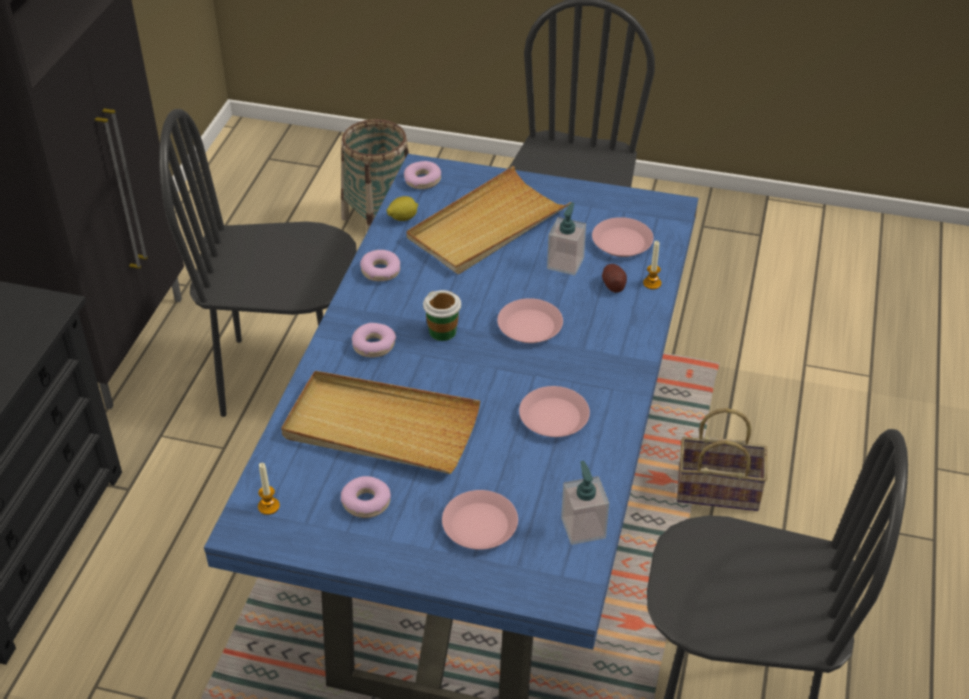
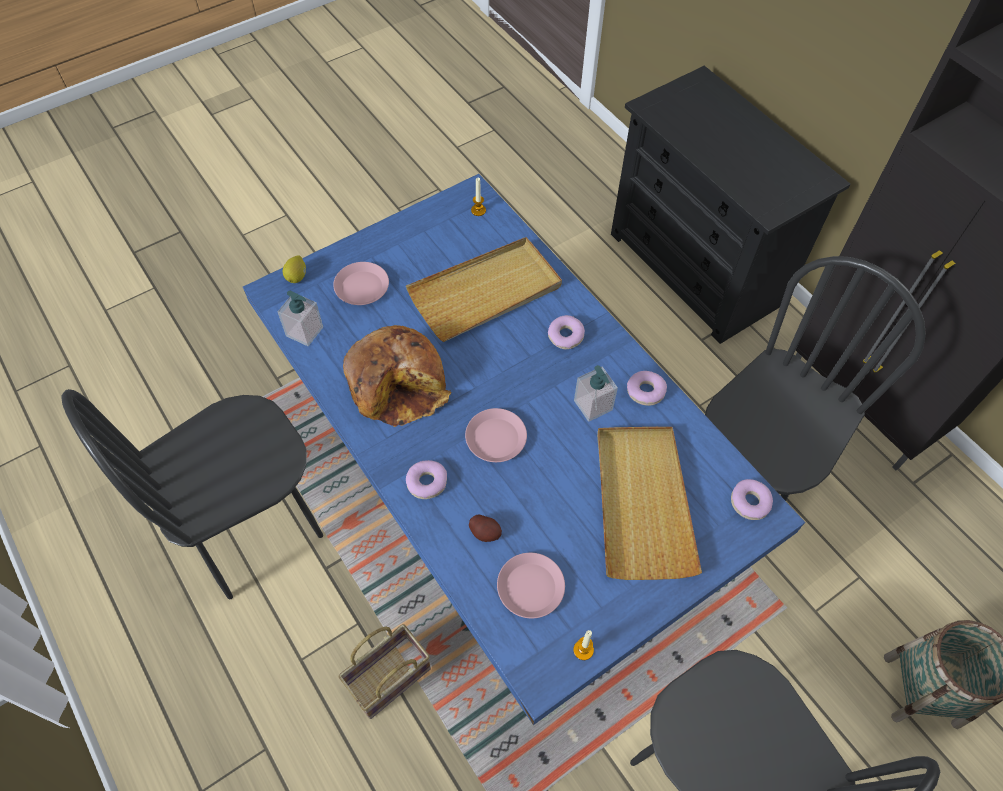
camera: 130 degrees right, 15 degrees up
donut [341,476,391,518] -> donut moved to [406,460,447,499]
lemon [386,196,418,221] -> lemon moved to [283,255,306,283]
cup [423,290,461,341] -> none
pink plate [519,386,590,437] -> bread [343,325,452,427]
soap dispenser [547,202,586,275] -> soap dispenser moved to [574,365,618,422]
candle [643,241,662,289] -> candle moved to [573,630,594,660]

